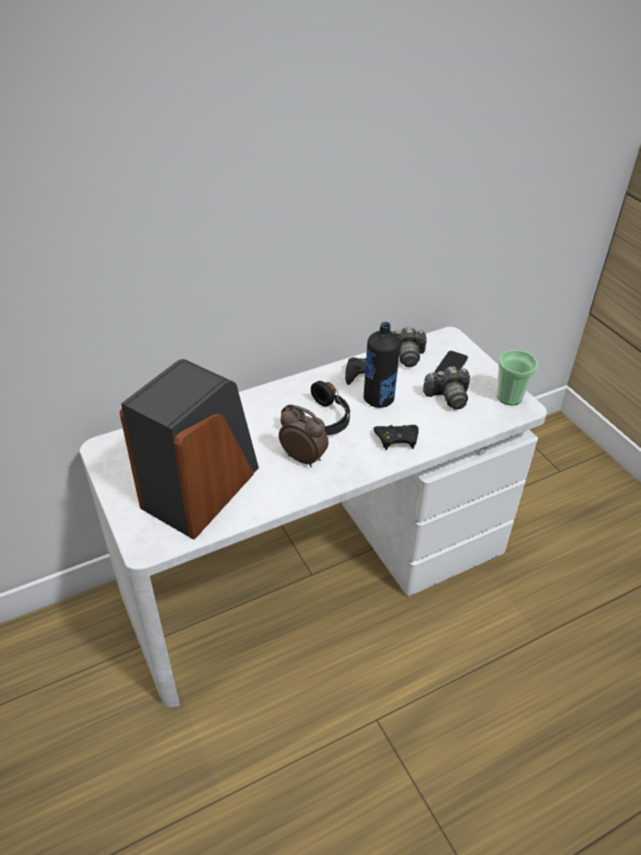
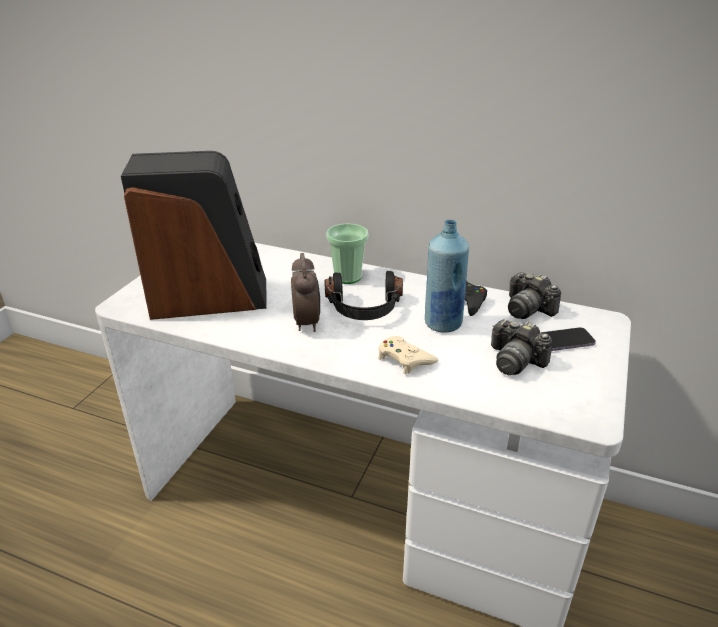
camera: 50 degrees right, 10 degrees down
black bottle [363,322,400,408] -> blue bottle [425,220,469,333]
black game controller [374,425,419,450] -> beige game controller [378,336,438,374]
cup [497,350,538,405] -> cup moved to [326,223,368,284]

